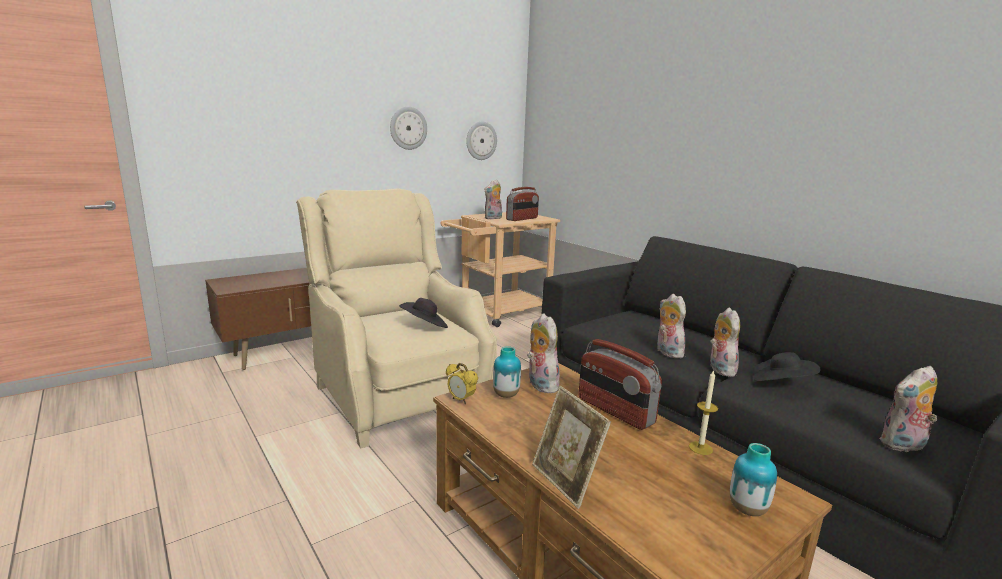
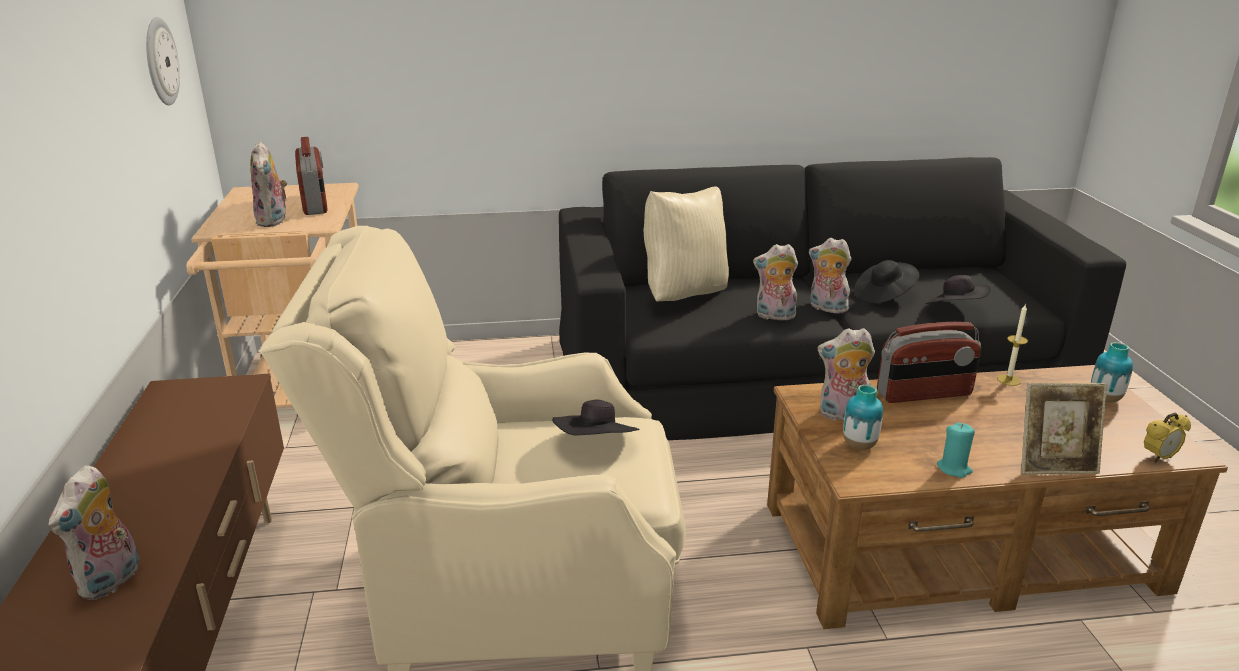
camera: 60 degrees left, 10 degrees up
wall clock [390,107,427,150] -> none
alarm clock [446,363,478,404] -> alarm clock moved to [1144,413,1191,463]
plush toy [879,366,937,453] -> plush toy moved to [48,465,139,600]
none -> beige pillow [644,186,729,301]
none -> black hat [925,275,991,304]
none -> turquoise candle [937,423,975,478]

